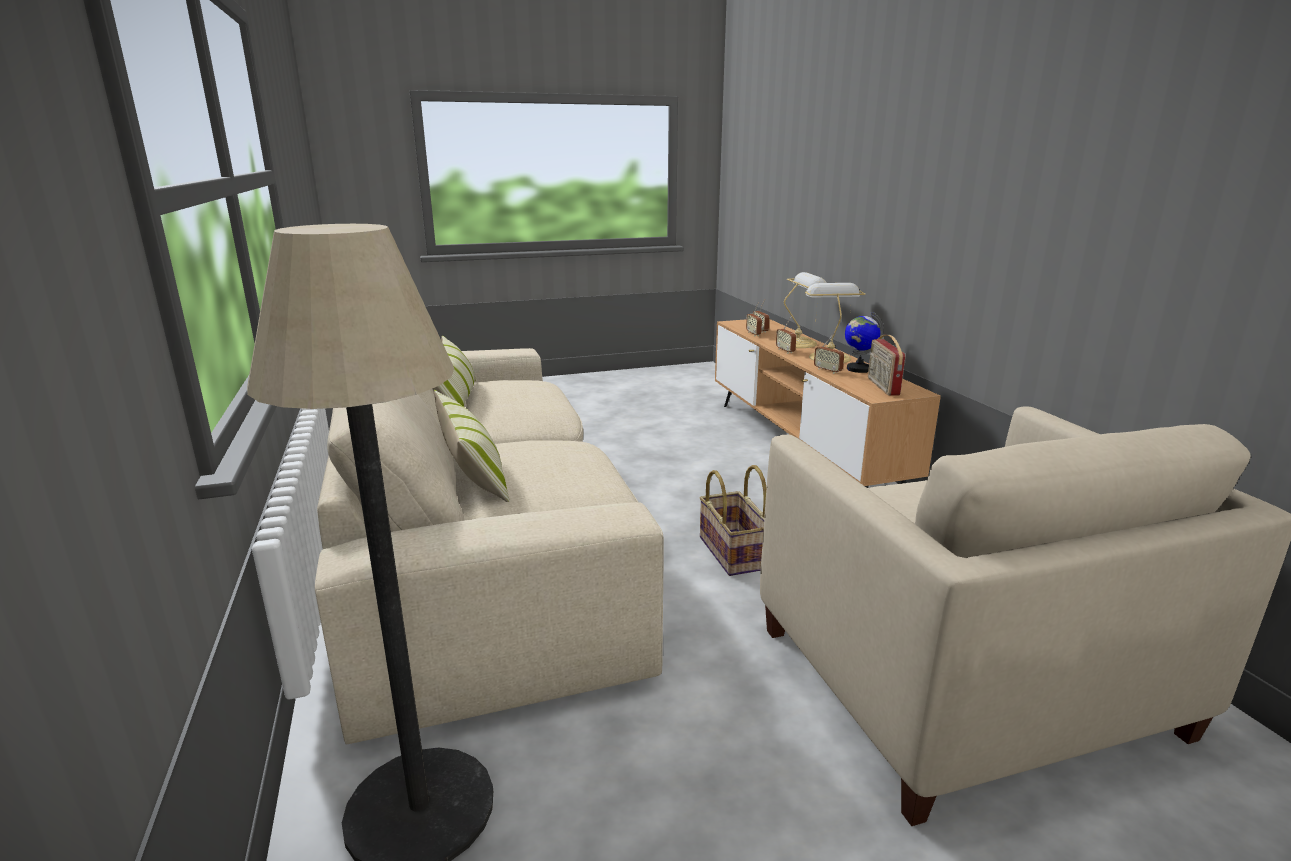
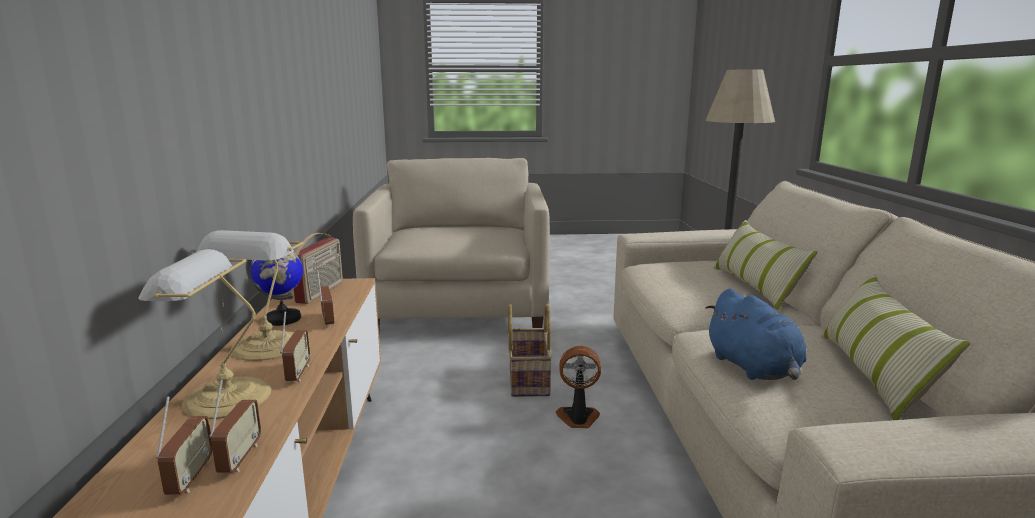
camera: 165 degrees left, 5 degrees down
none -> fan [556,346,601,428]
none -> blue plush toy [705,288,807,380]

